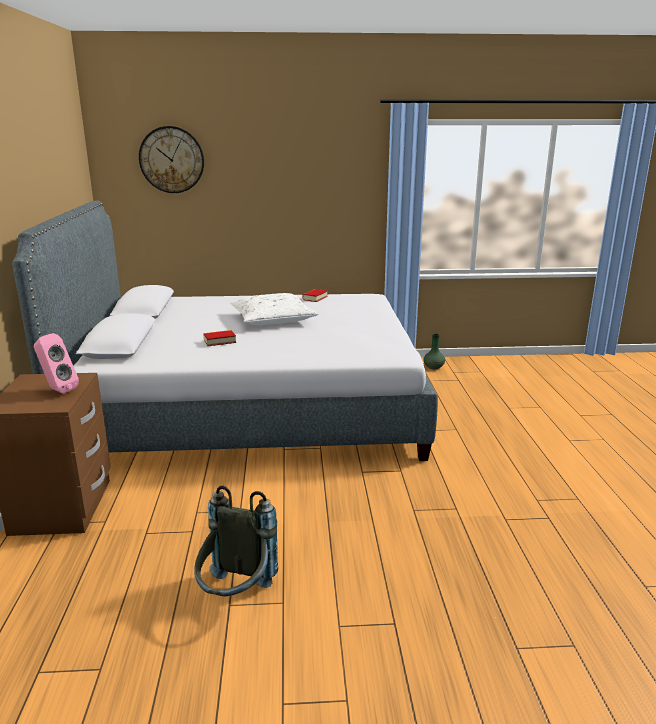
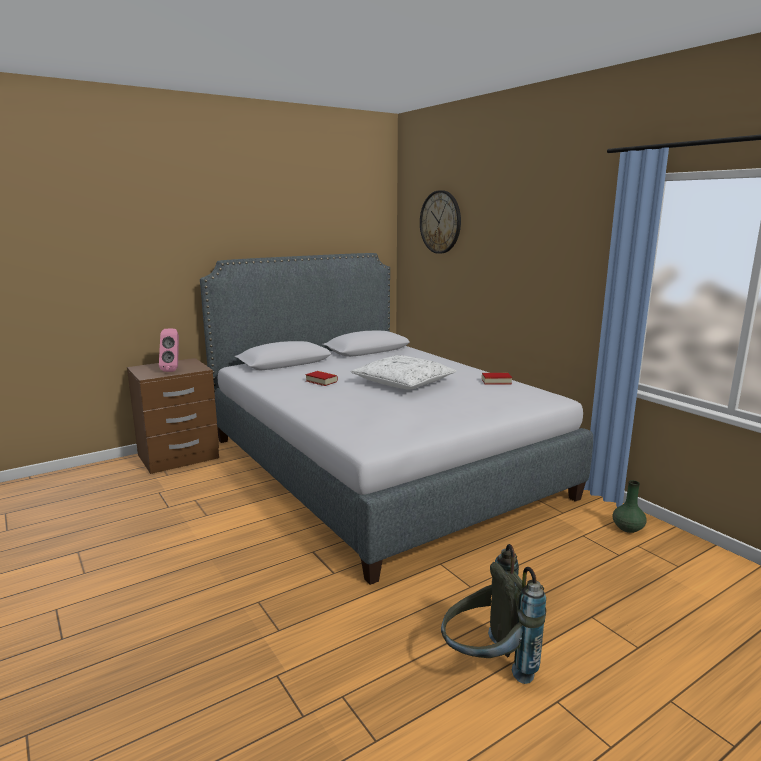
camera: 60 degrees right, 5 degrees down
grey backpack [194,486,278,596] -> grey backpack moved to [441,544,546,684]

